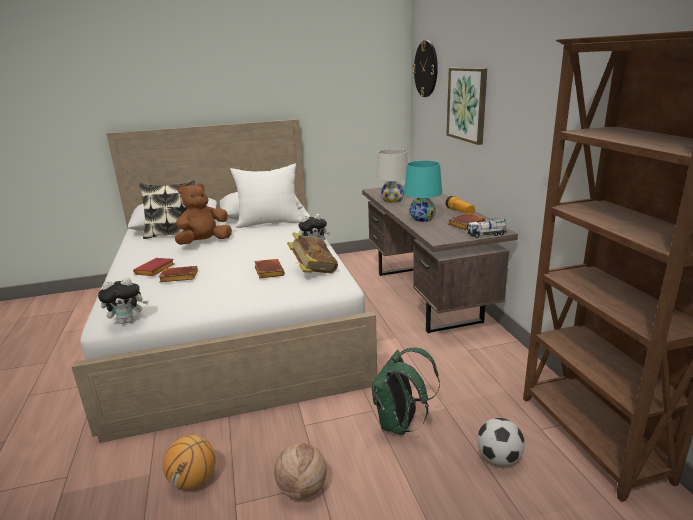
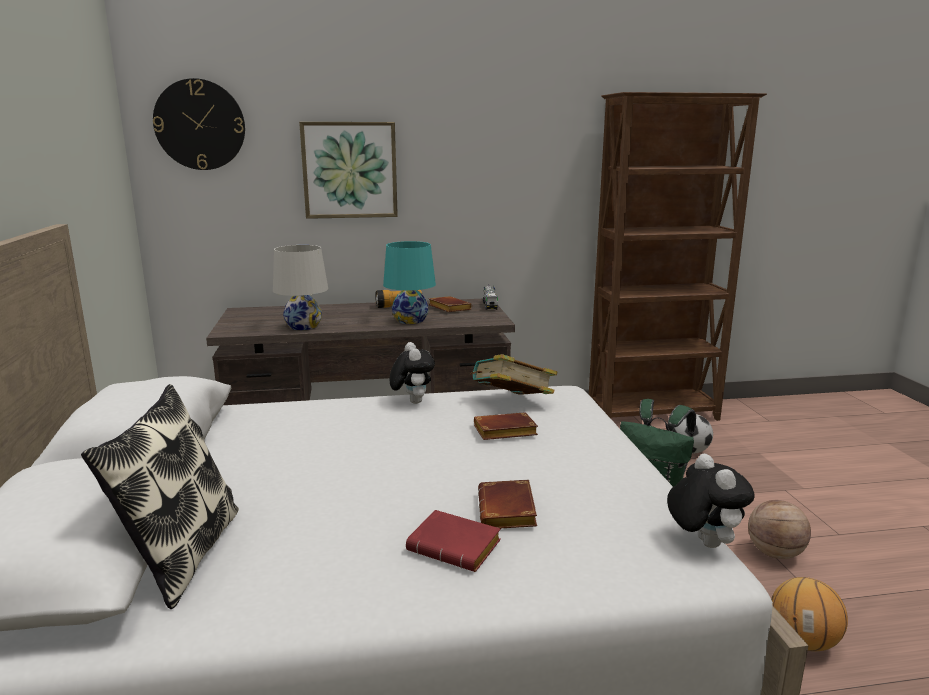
camera: 85 degrees left, 5 degrees down
brown plush toy [175,183,232,245] -> none
white pillow [230,163,302,228] -> none

